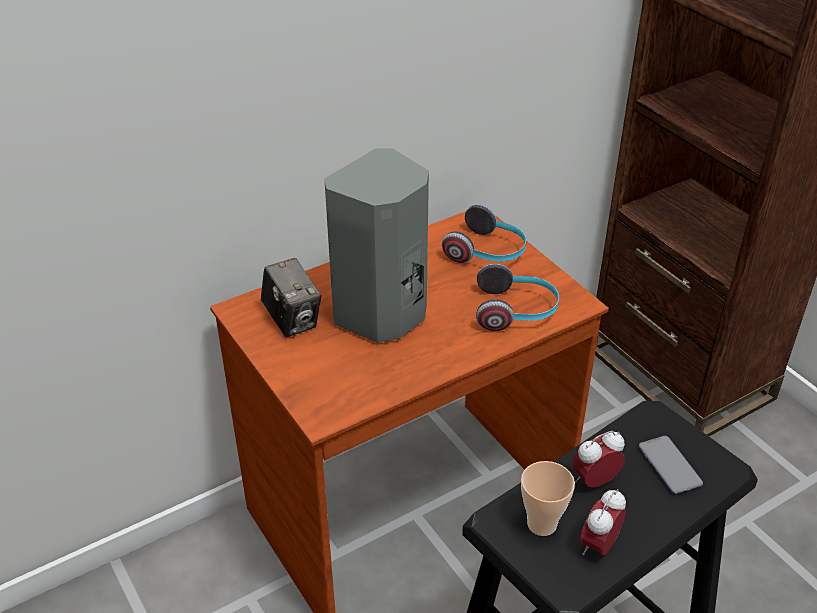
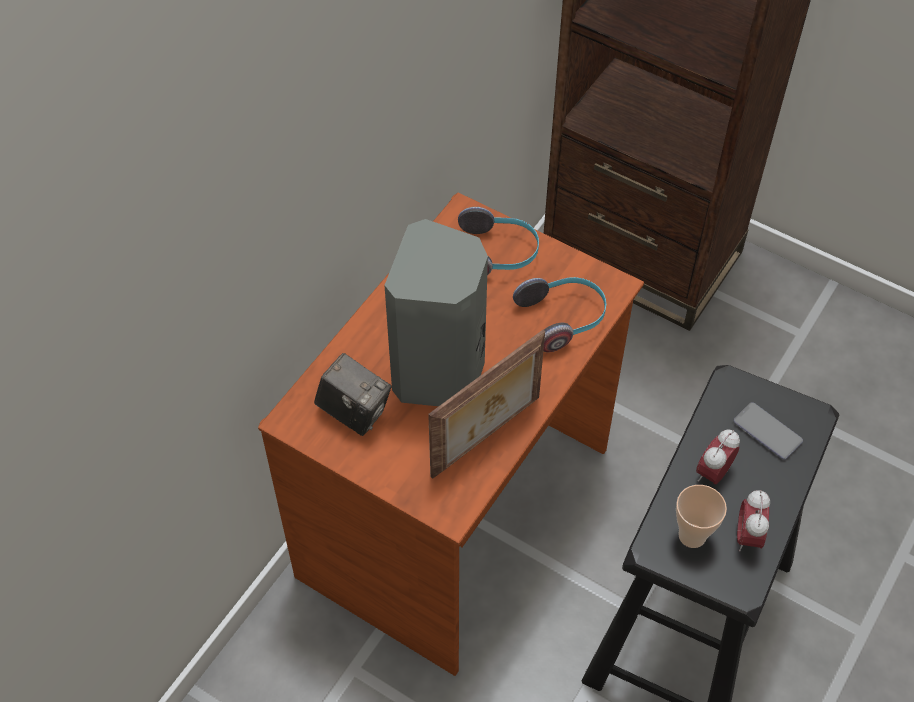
camera: 25 degrees left, 15 degrees up
none -> picture frame [428,330,545,479]

